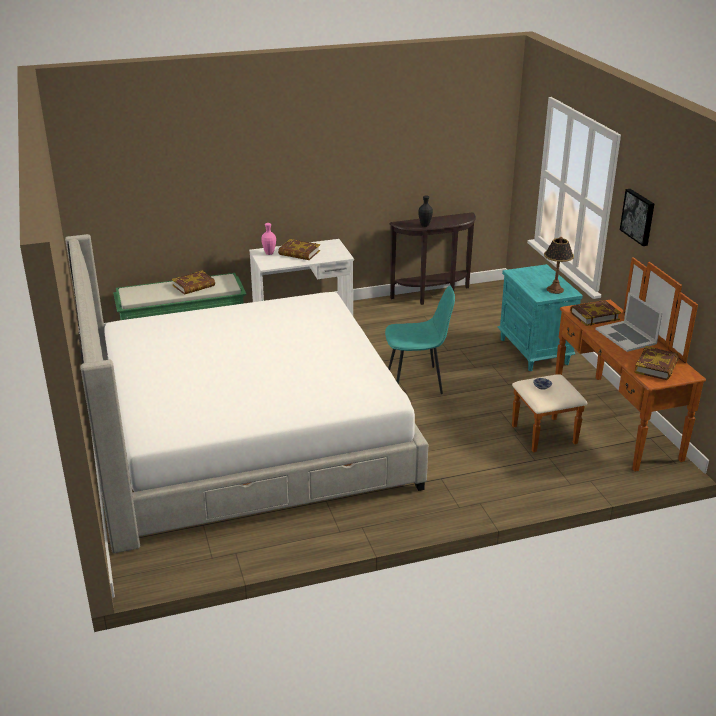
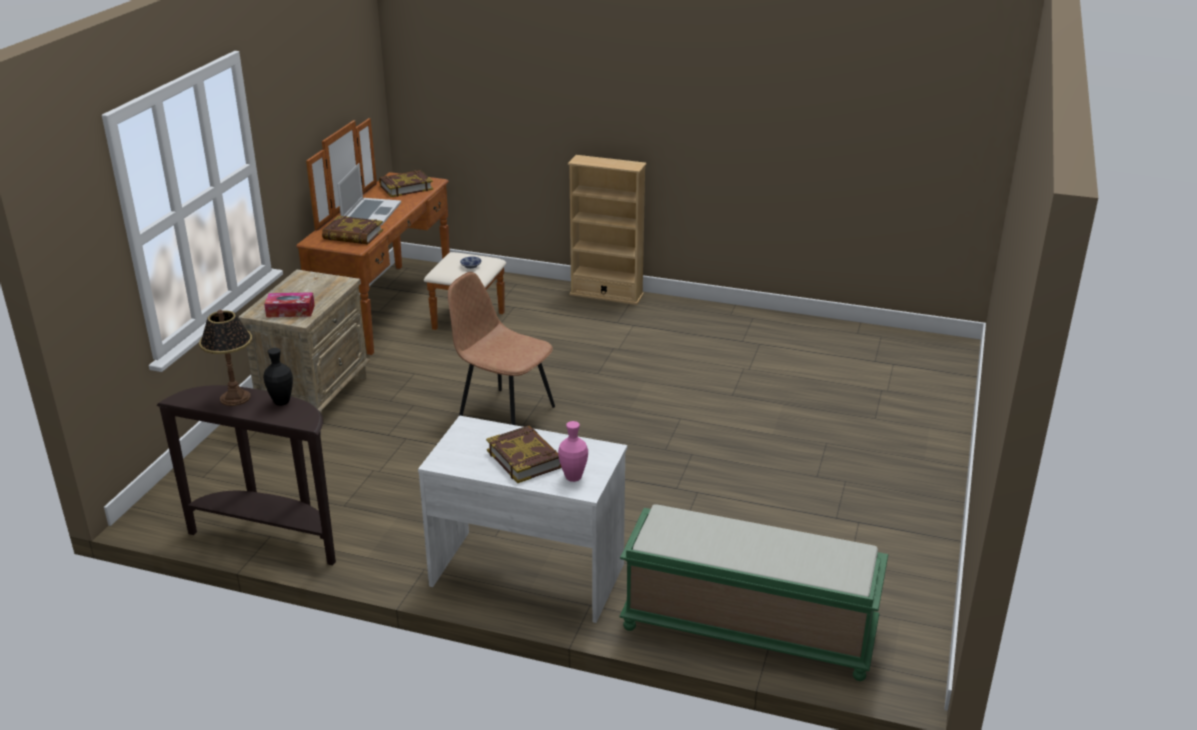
camera: 145 degrees left, 0 degrees up
bed [65,234,428,553] -> none
book [172,271,215,295] -> none
turquoise chair [385,286,455,394] -> brown chair [448,272,555,425]
turquoise nightstand [498,264,583,371] -> beige nightstand [239,270,370,413]
table lamp [544,237,574,294] -> table lamp moved to [199,310,252,406]
picture [620,189,654,246] -> none
none -> tissue box [264,292,315,317]
none -> beige bookcase [568,155,647,305]

